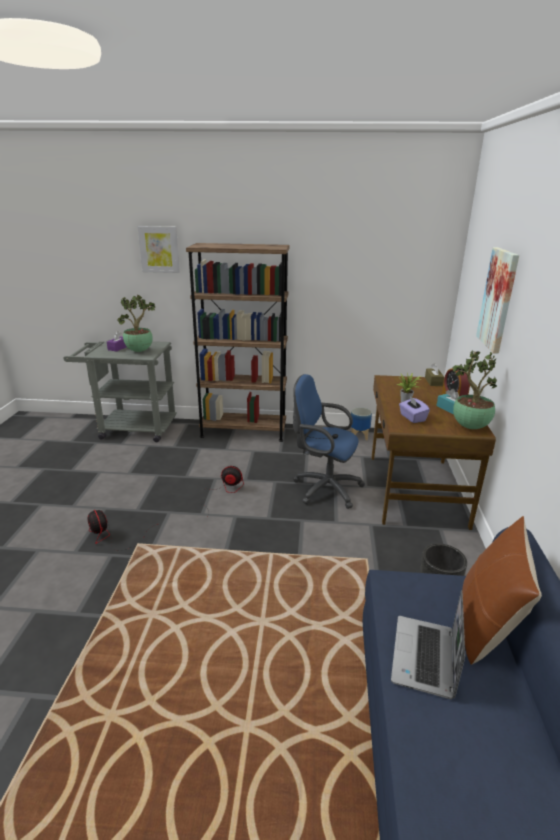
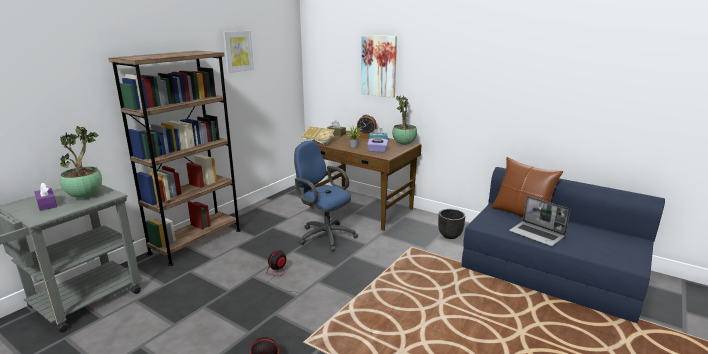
camera: 60 degrees left, 5 degrees down
picture [138,226,180,273] -> picture moved to [223,31,254,73]
blue office chair [293,374,365,509] -> blue office chair turned 75 degrees clockwise [294,141,358,252]
planter [351,407,372,440] -> none
none -> book [301,126,335,145]

